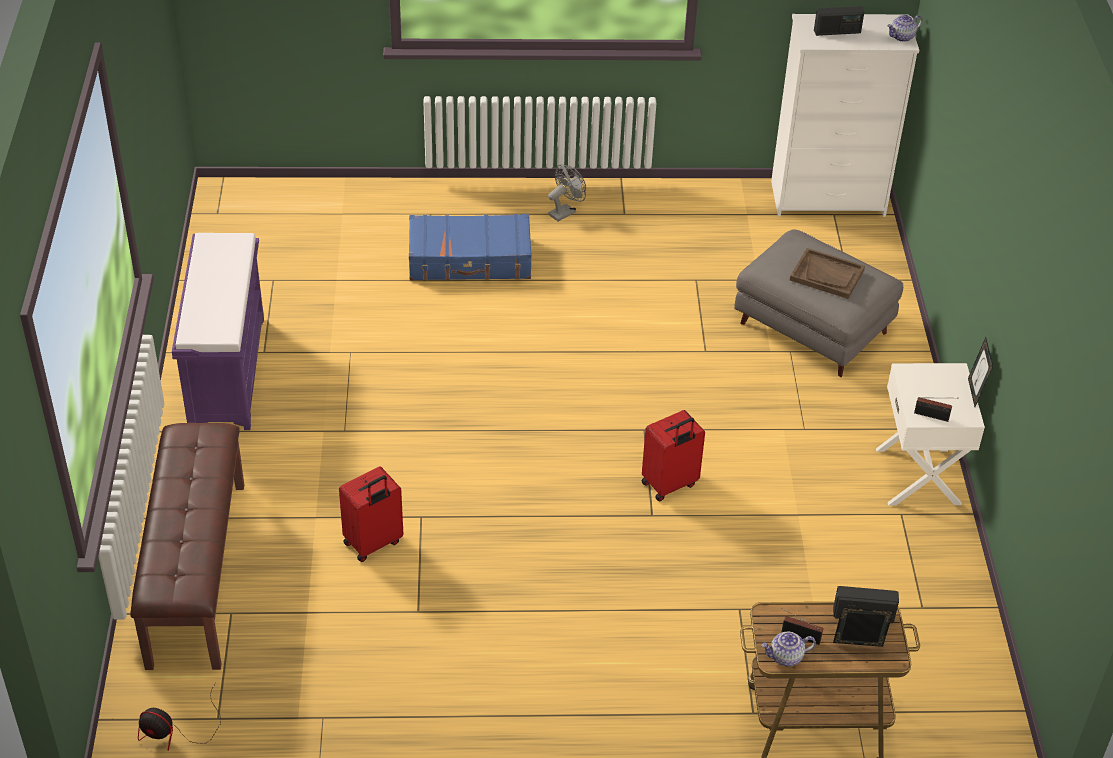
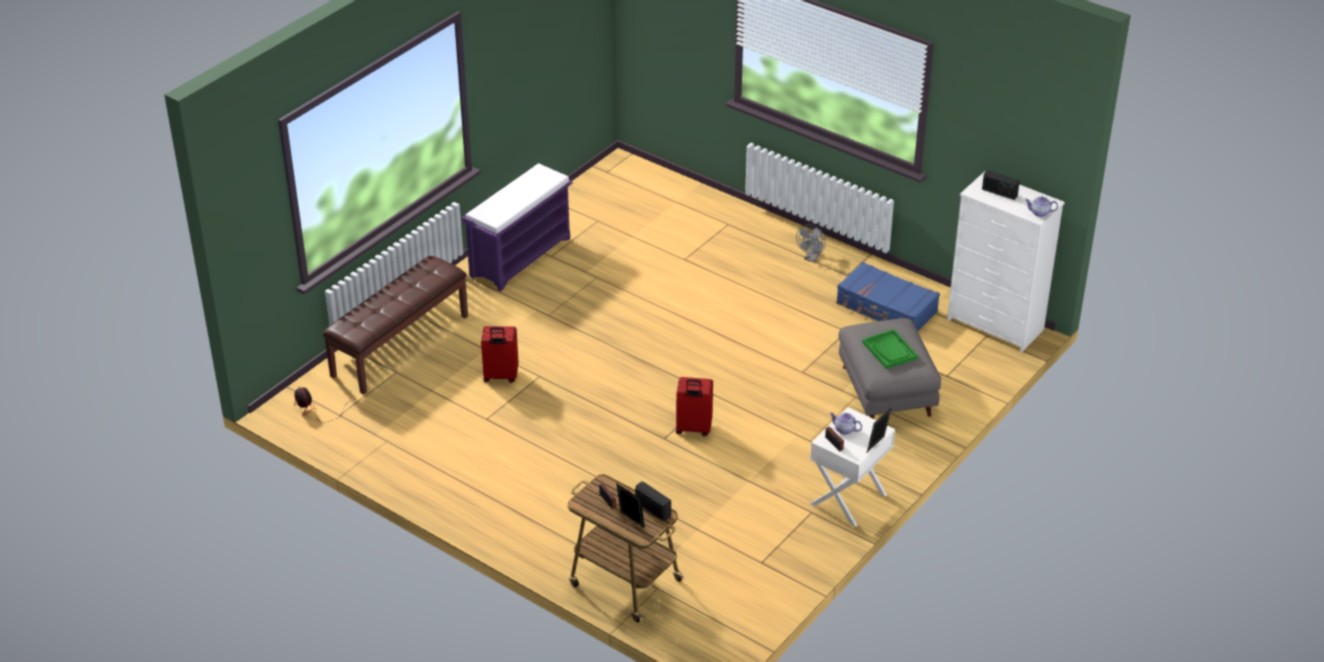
camera: 40 degrees right, 5 degrees down
blue suitcase [409,214,532,280] -> blue suitcase moved to [836,262,940,331]
grey fan [548,164,586,222] -> grey fan turned 120 degrees clockwise [796,225,826,262]
teapot [761,632,816,666] -> teapot moved to [830,412,862,435]
brown tray [790,248,865,299] -> green tray [862,329,918,369]

